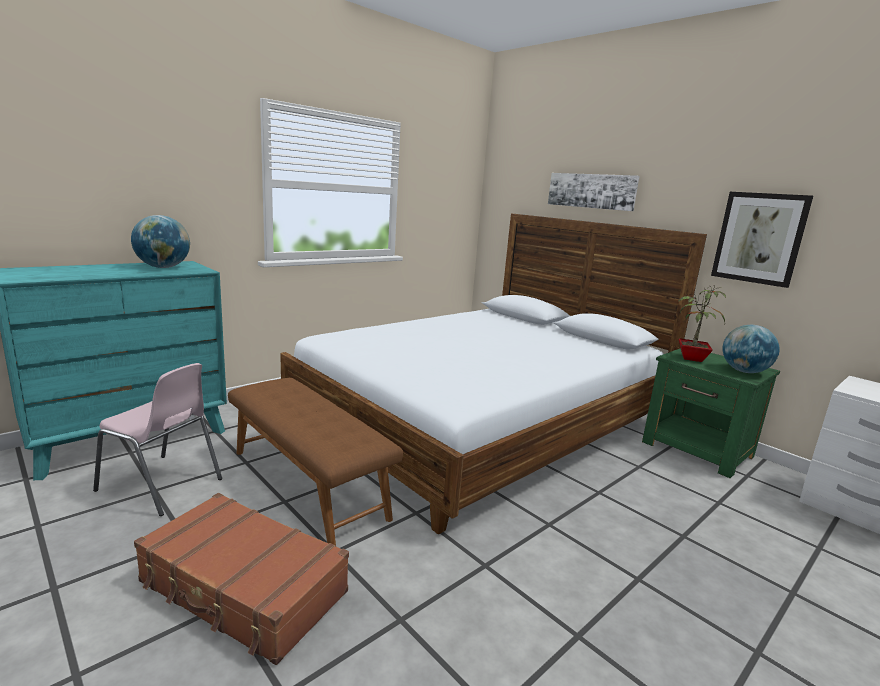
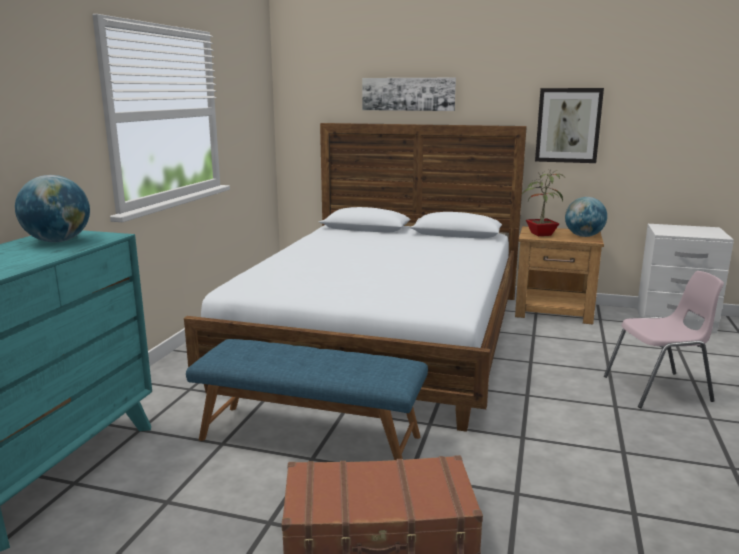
camera: 30 degrees left, 0 degrees up
pink chair [93,363,222,516] -> pink chair moved to [604,271,724,408]
brown bench [228,378,403,546] -> blue bench [186,339,428,460]
green nightstand [642,348,780,478] -> brown nightstand [515,226,604,324]

